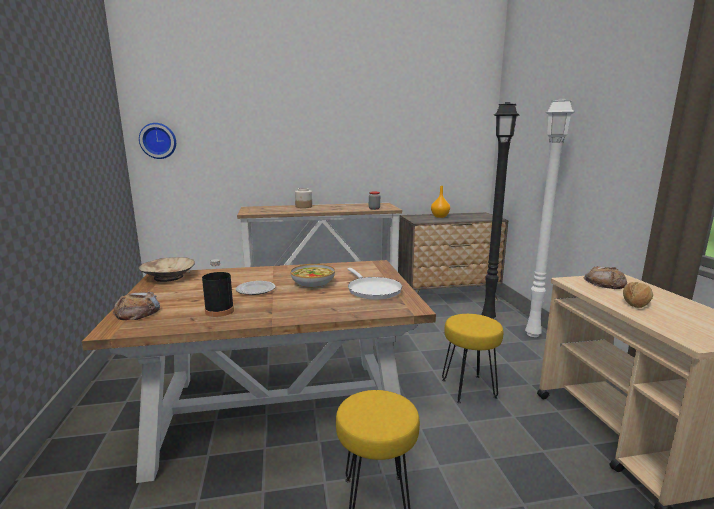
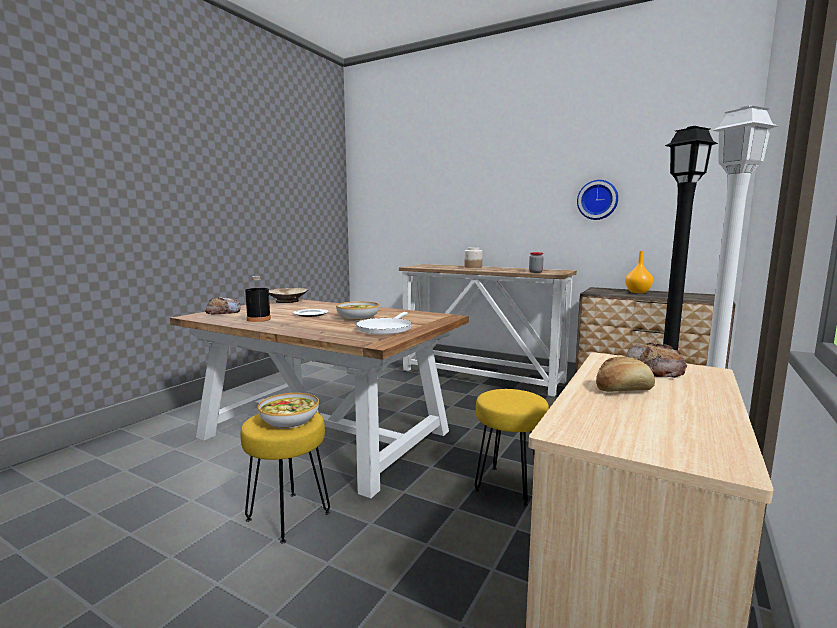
camera: 40 degrees right, 5 degrees down
wall clock [139,123,176,159] -> wall clock moved to [577,180,618,220]
none -> bowl [258,393,319,429]

